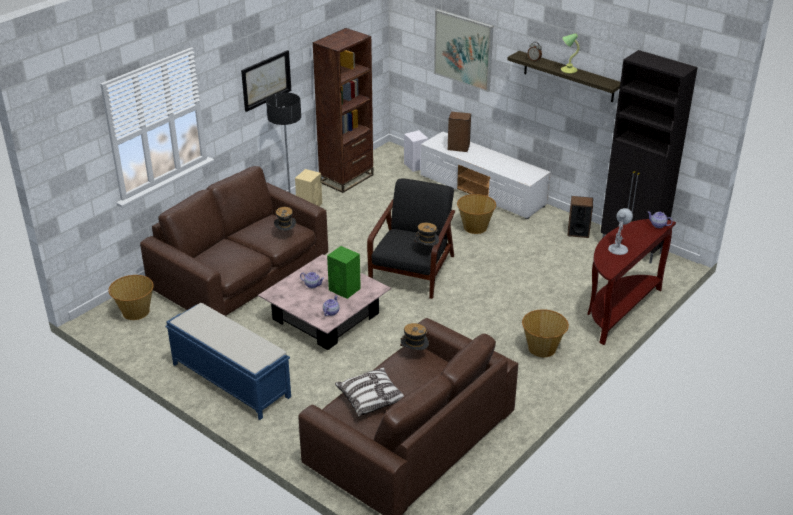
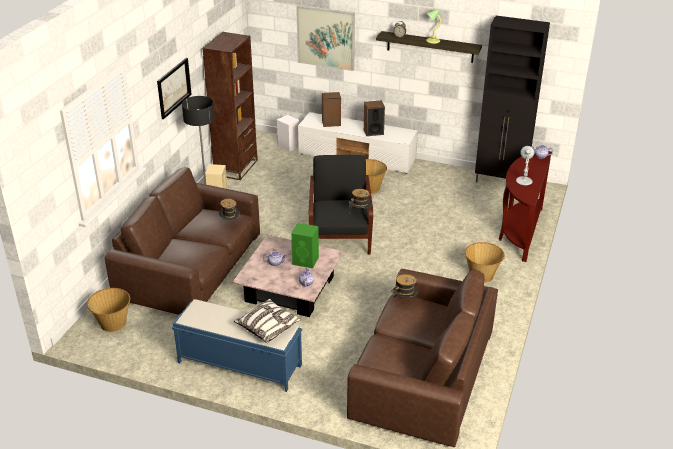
camera: 20 degrees left, 0 degrees up
pillow [335,367,404,417] -> pillow moved to [234,299,301,343]
speaker [567,196,593,238] -> speaker moved to [364,100,385,136]

